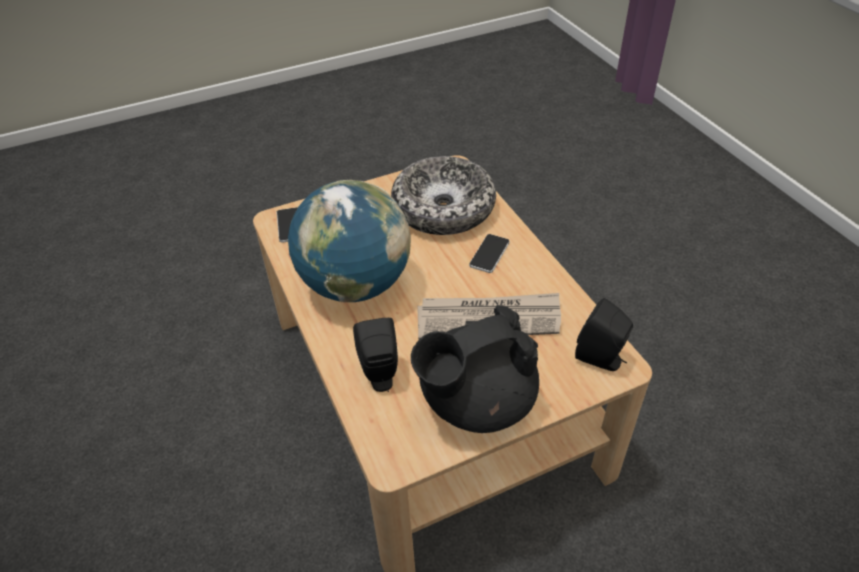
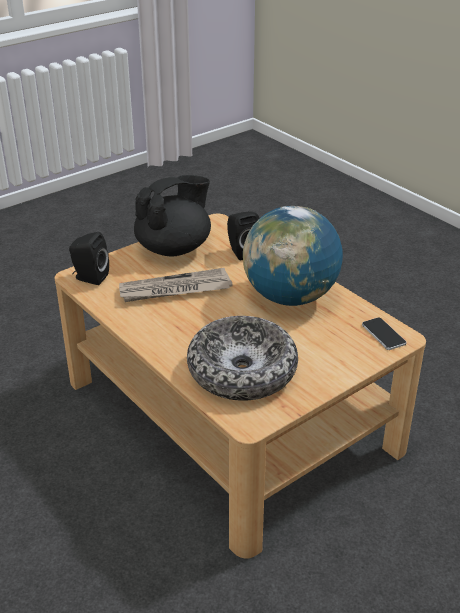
camera: 165 degrees right, 10 degrees down
phone [469,234,510,273] -> none

